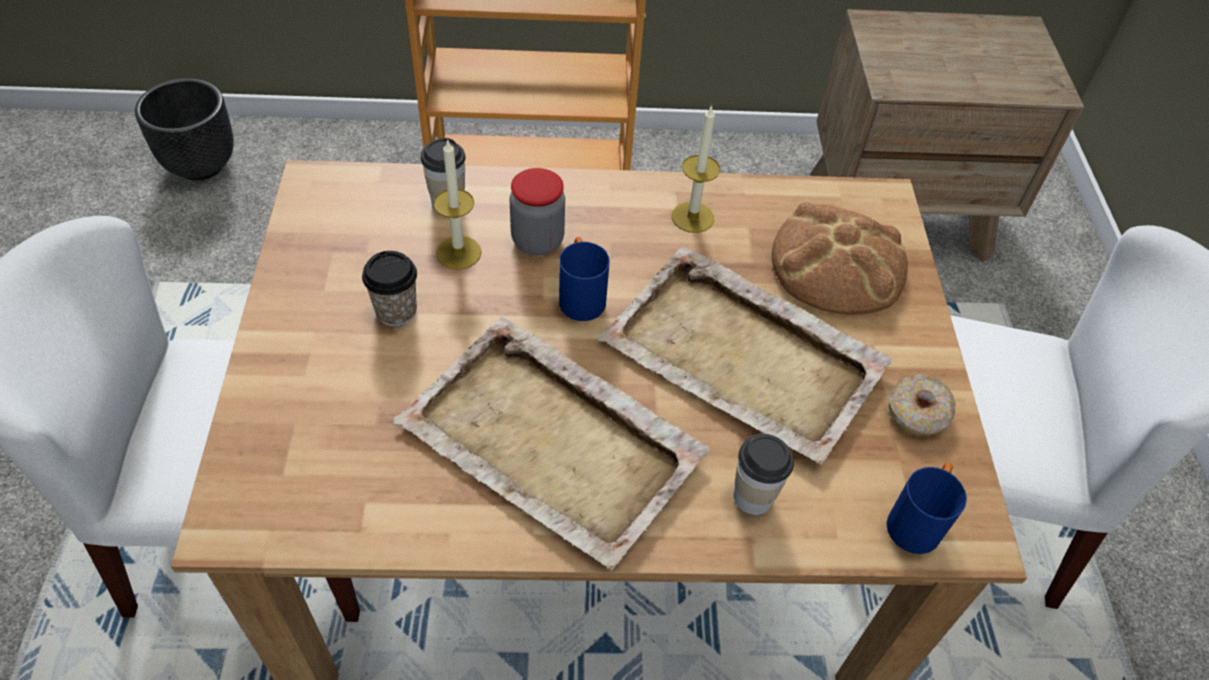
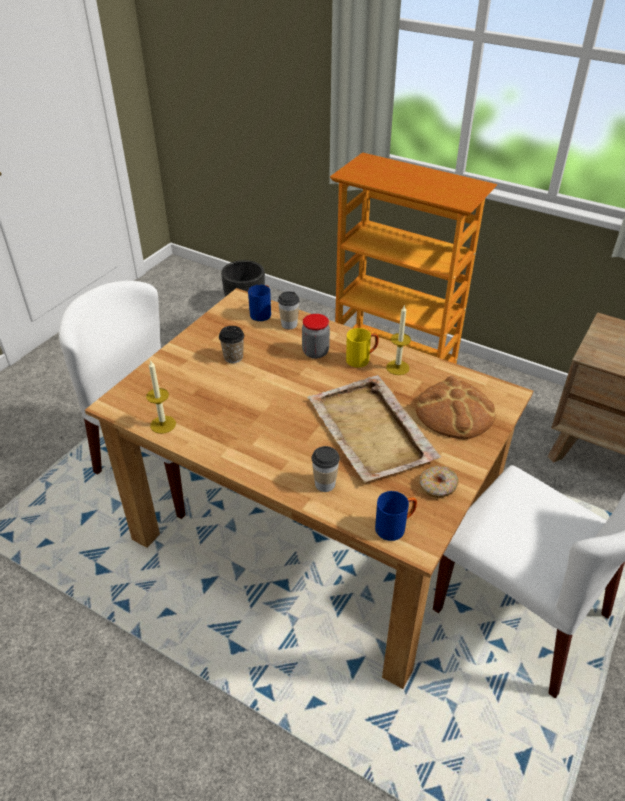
camera: 35 degrees right, 10 degrees down
beige tray [394,317,710,570] -> none
candle [433,139,482,270] -> candle moved to [146,361,176,434]
blue mug [559,237,610,321] -> blue mug moved to [248,285,271,321]
none -> yellow mug [346,328,379,368]

